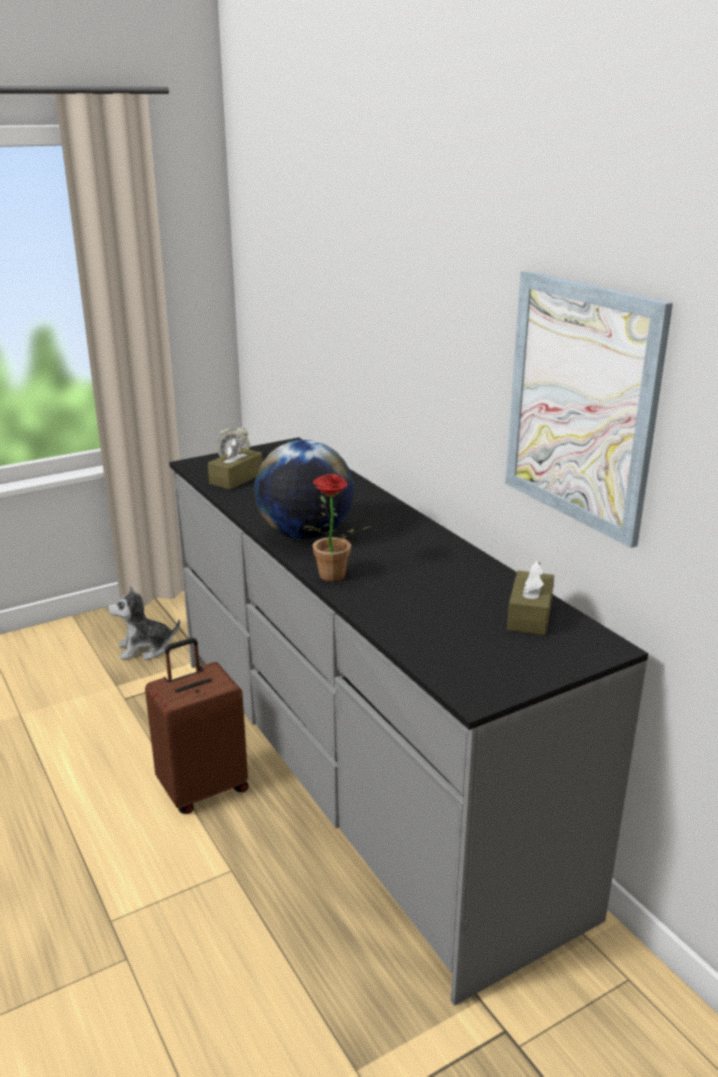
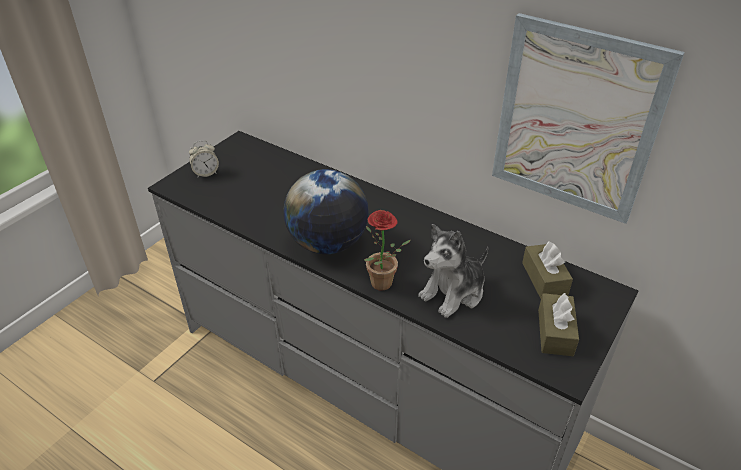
camera: 25 degrees left, 15 degrees up
plush toy [108,586,180,660] -> plush toy moved to [418,224,488,318]
brown suitcase [145,638,248,814] -> none
brown tissue box [208,437,263,490] -> brown tissue box moved to [538,293,579,356]

